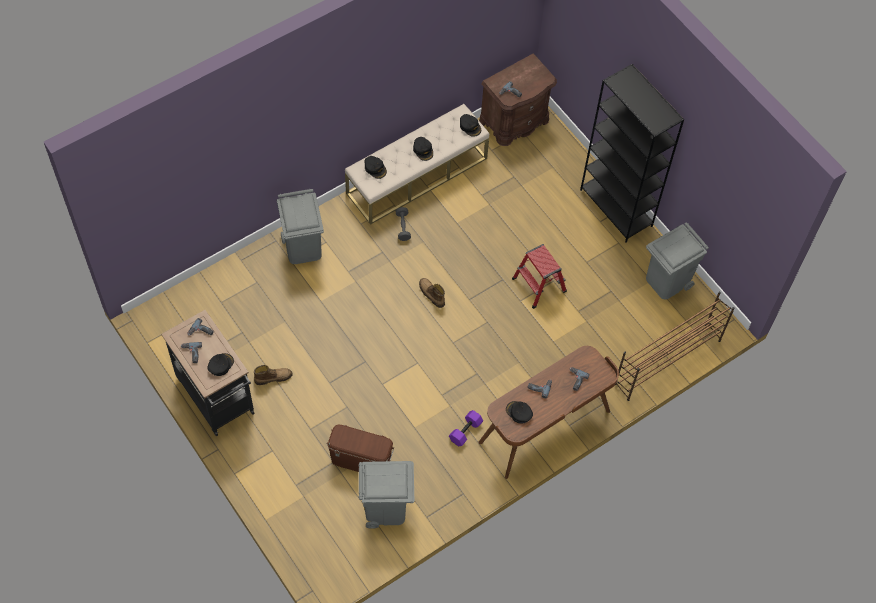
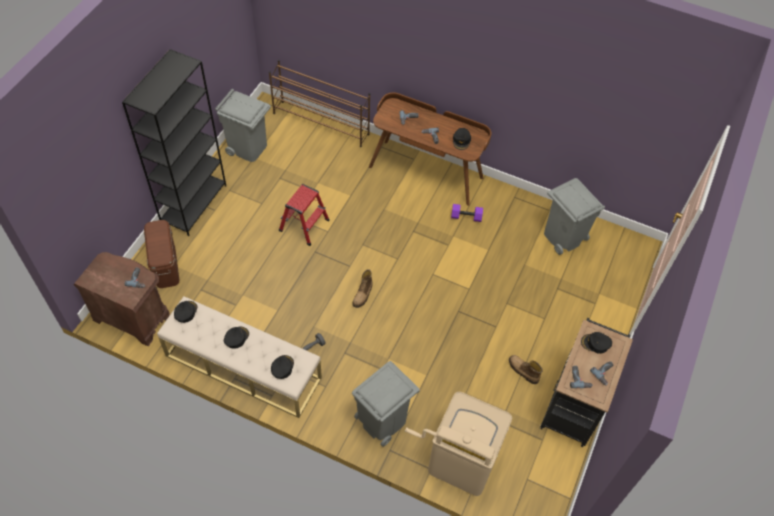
camera: 120 degrees left, 5 degrees down
brown storage box [327,424,394,472] -> brown storage box moved to [144,220,179,288]
none -> beige washing machine [405,392,512,496]

